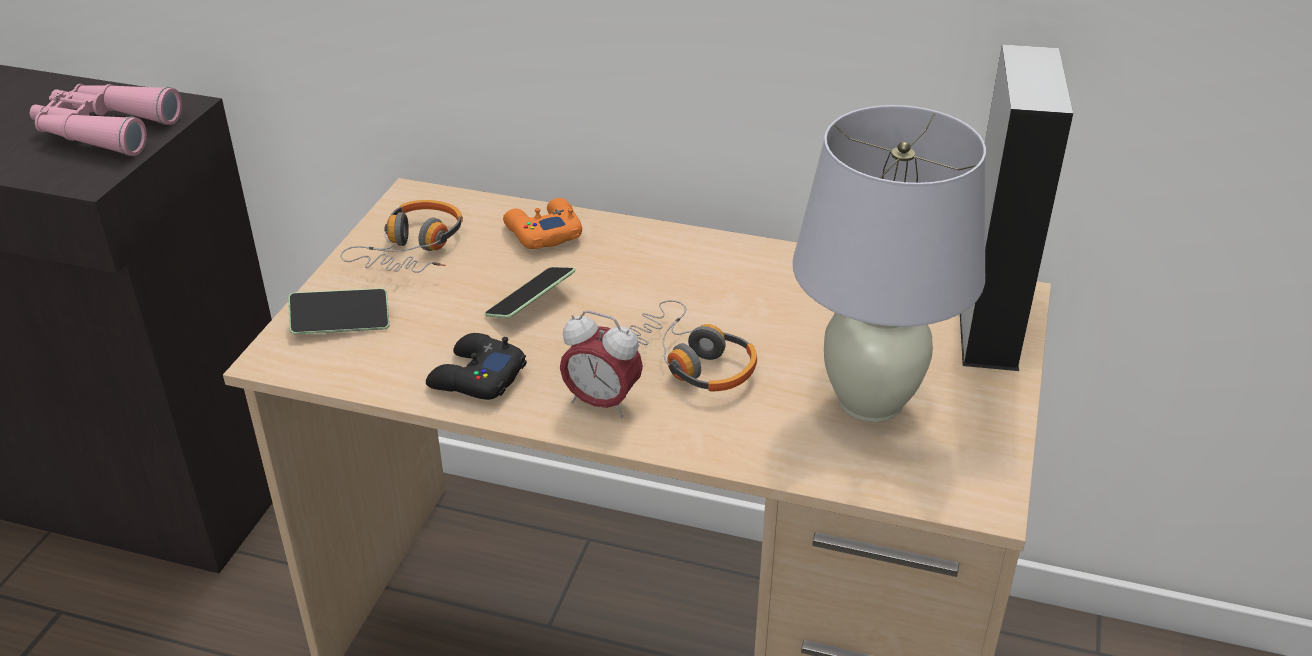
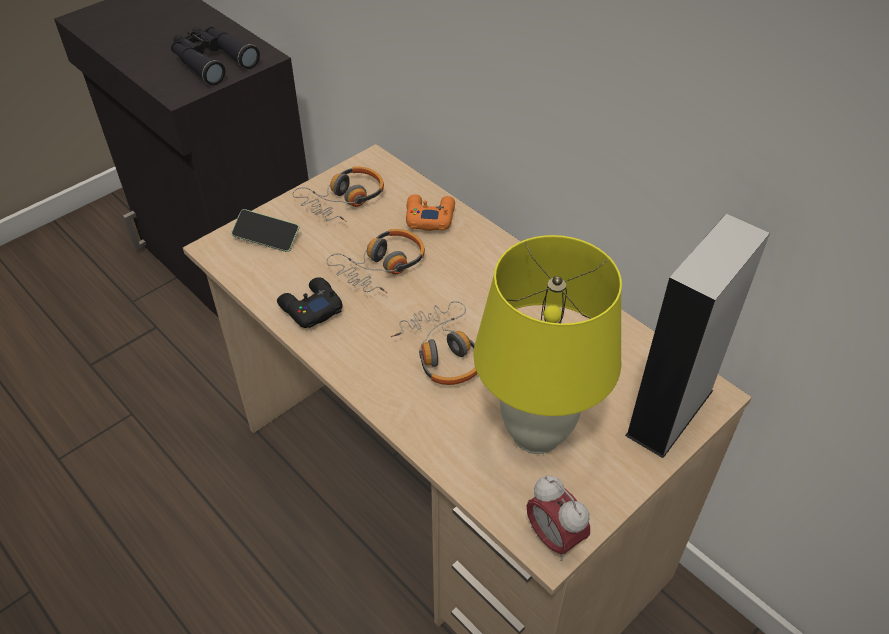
camera: 30 degrees right, 10 degrees up
pink binoculars [30,84,182,156] -> black binoculars [171,27,260,86]
phone [485,267,575,318] -> headphones [326,229,425,293]
alarm clock [560,311,643,418] -> alarm clock moved to [526,475,590,561]
white table lamp [793,105,986,423] -> yellow table lamp [473,235,622,454]

